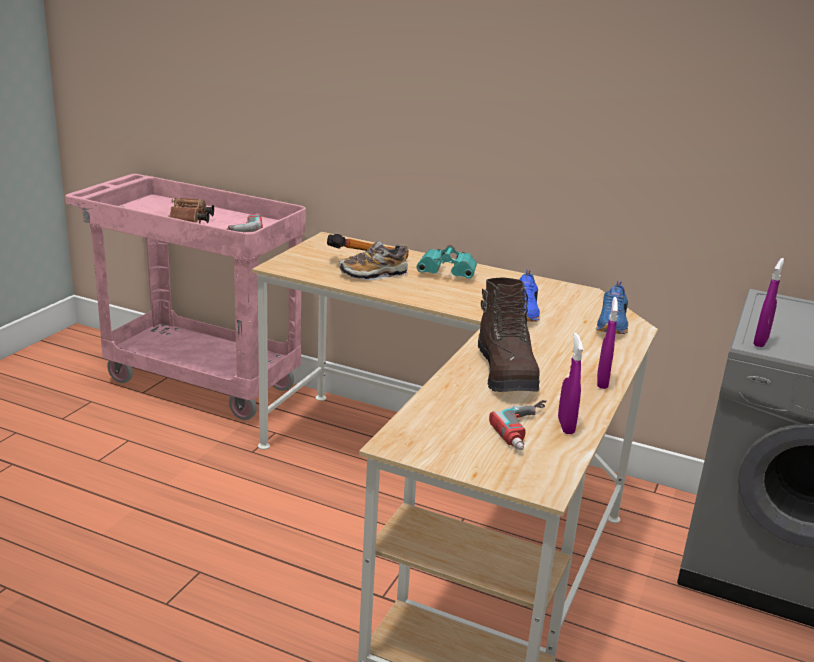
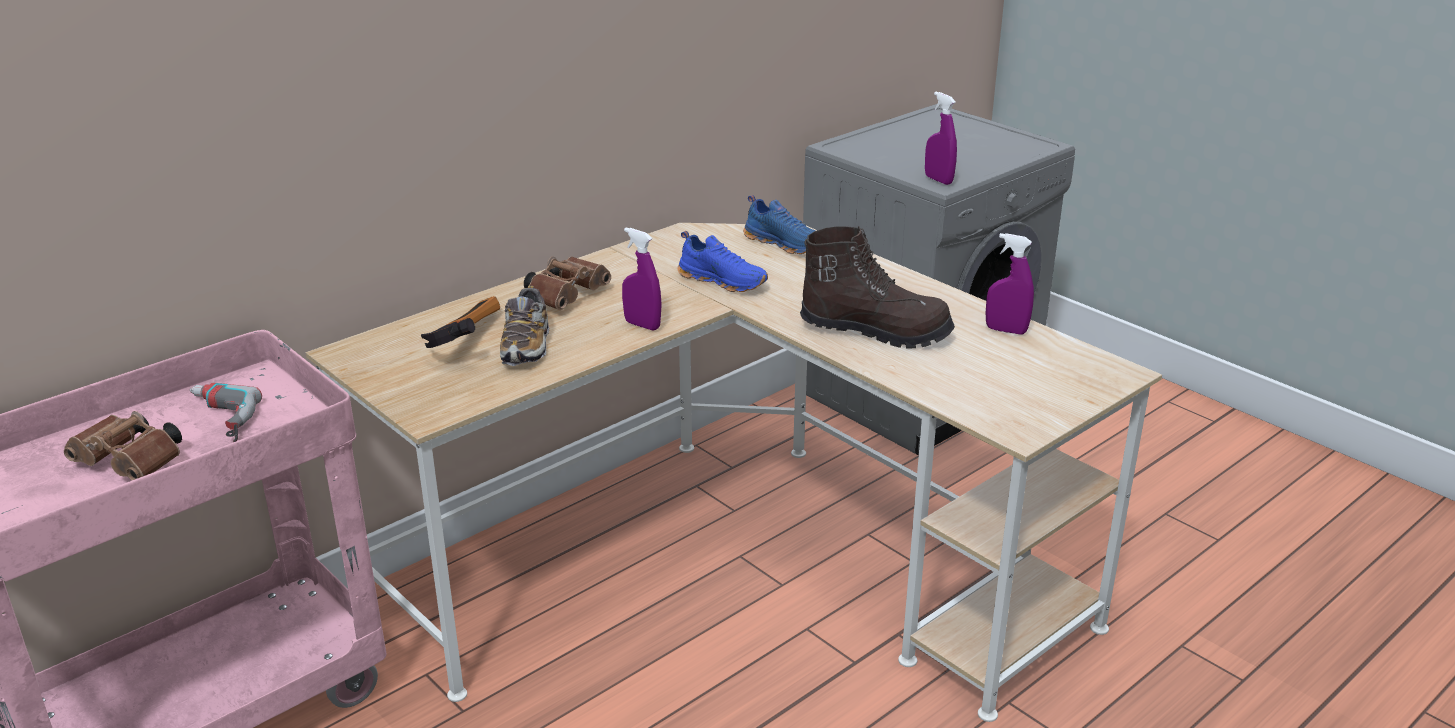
camera: 65 degrees left, 5 degrees up
turquoise binoculars [416,245,477,278] -> brown binoculars [524,256,611,310]
power drill [489,400,546,450] -> none
purple spray bottle [597,297,618,389] -> purple spray bottle moved to [622,228,662,331]

